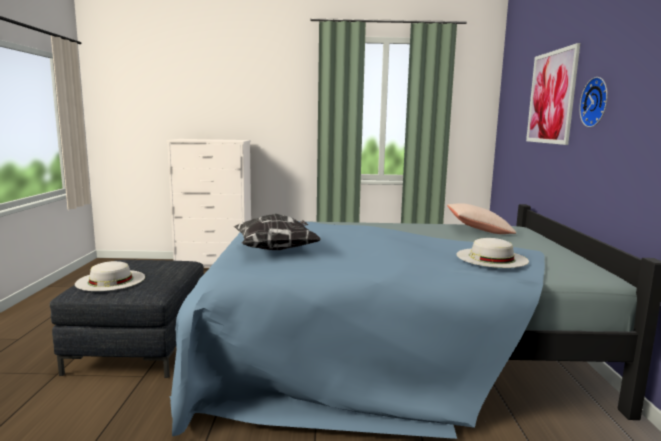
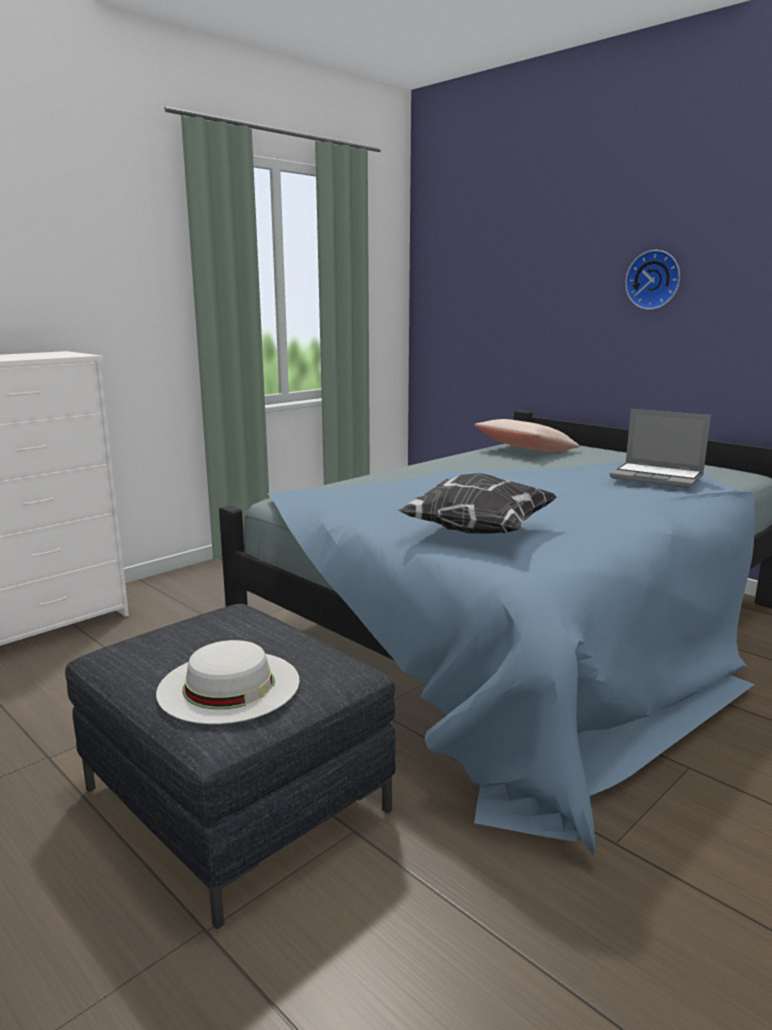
camera: 45 degrees left, 5 degrees up
white hat [456,238,529,268] -> laptop [610,409,711,488]
picture [526,43,580,145] -> none

